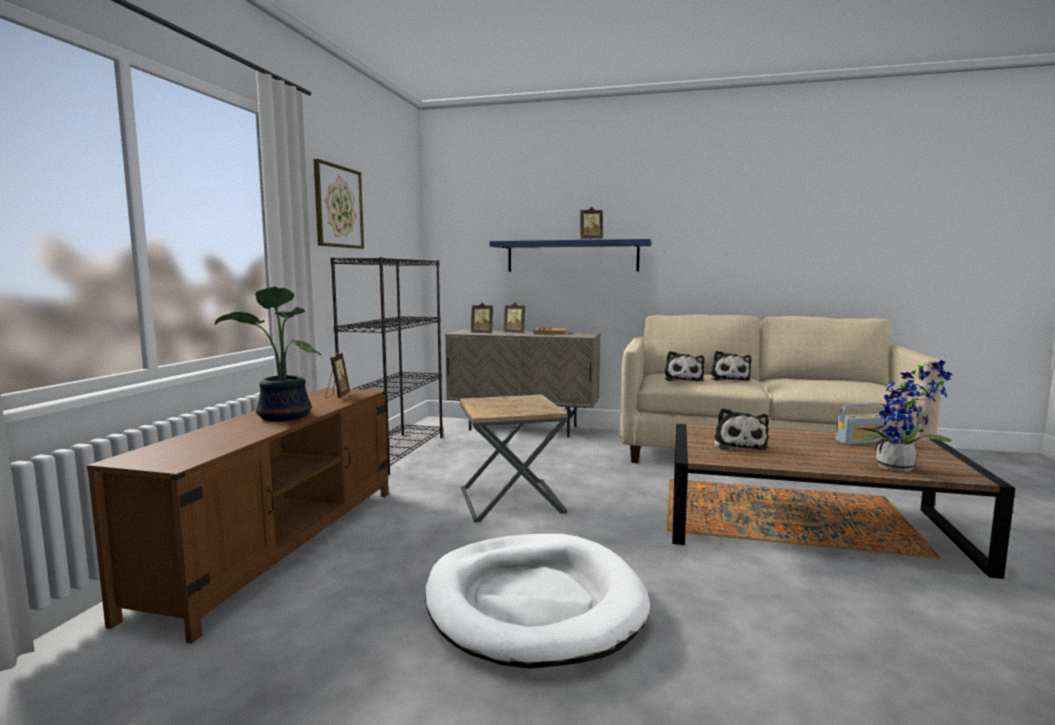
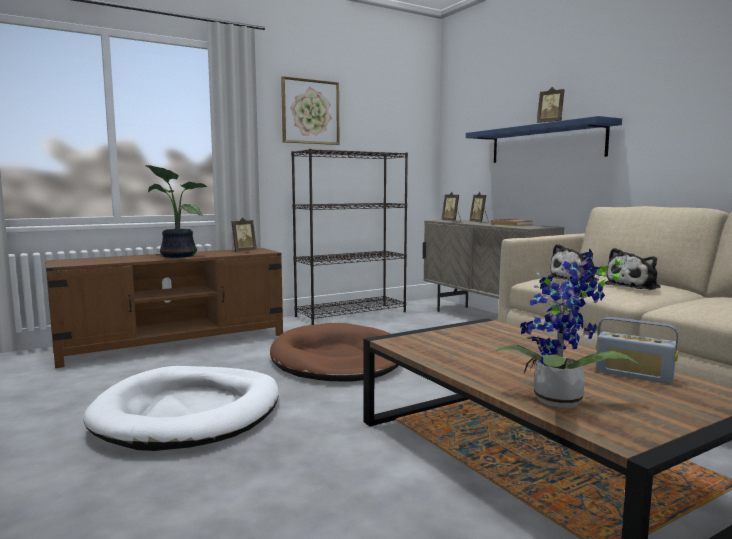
camera: 45 degrees right, 0 degrees up
brown side table [460,395,568,523] -> brown dog bed [270,323,399,382]
plush toy [714,408,769,450] -> none

